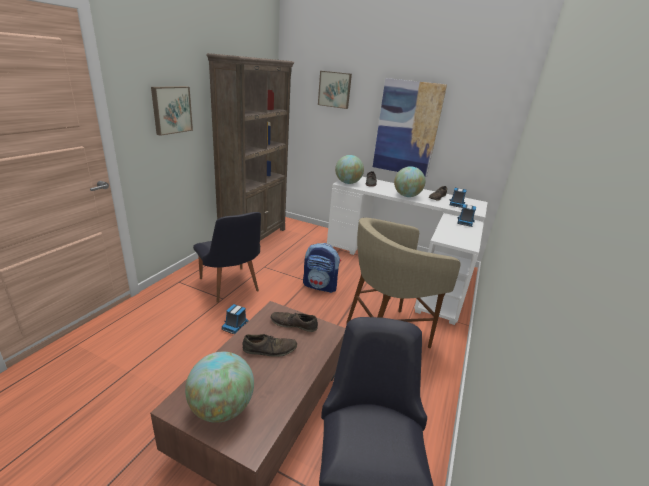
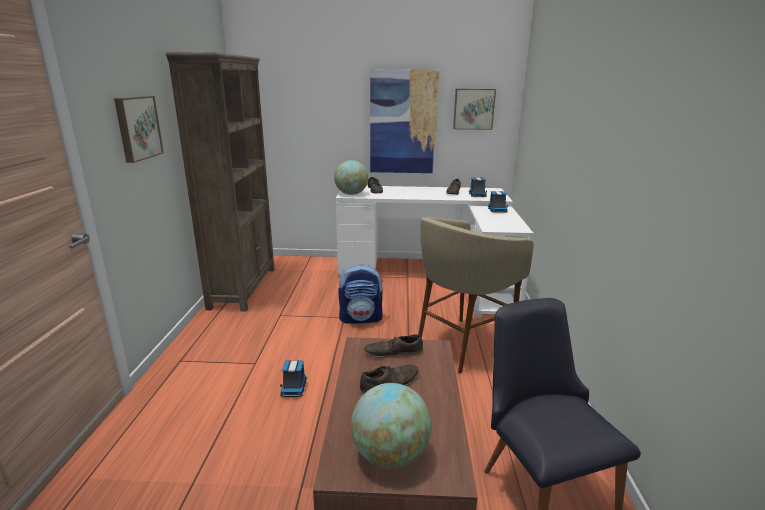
camera: 20 degrees left, 5 degrees down
black chair [193,212,261,303] -> none
picture [318,71,352,109] -> picture moved to [453,89,496,130]
globe [394,166,425,197] -> none

